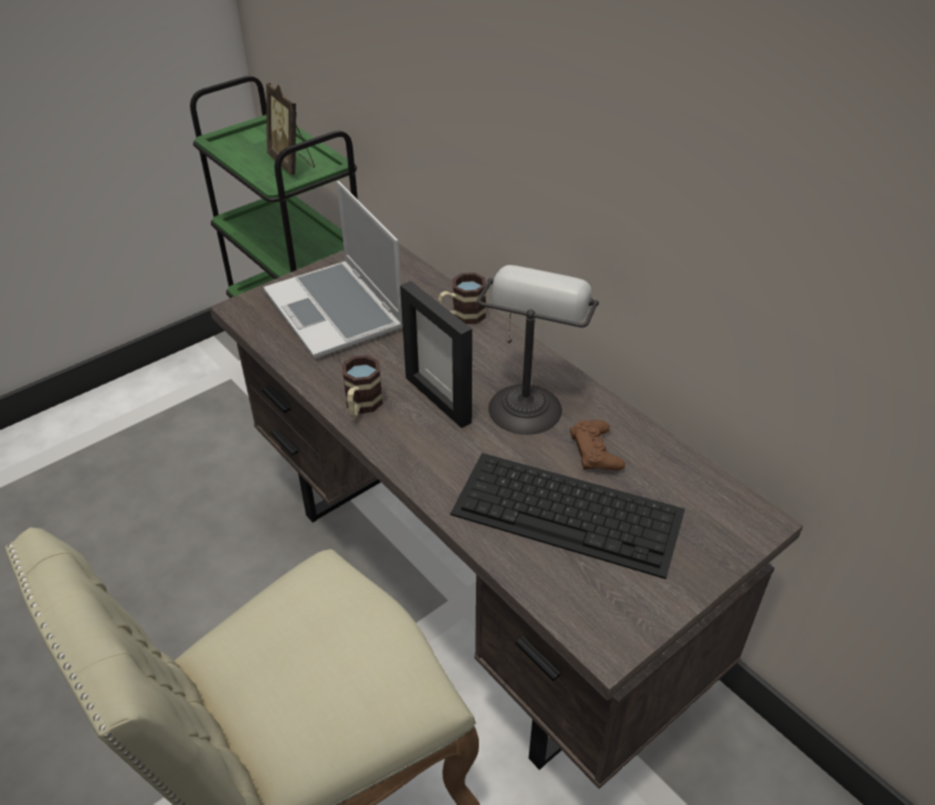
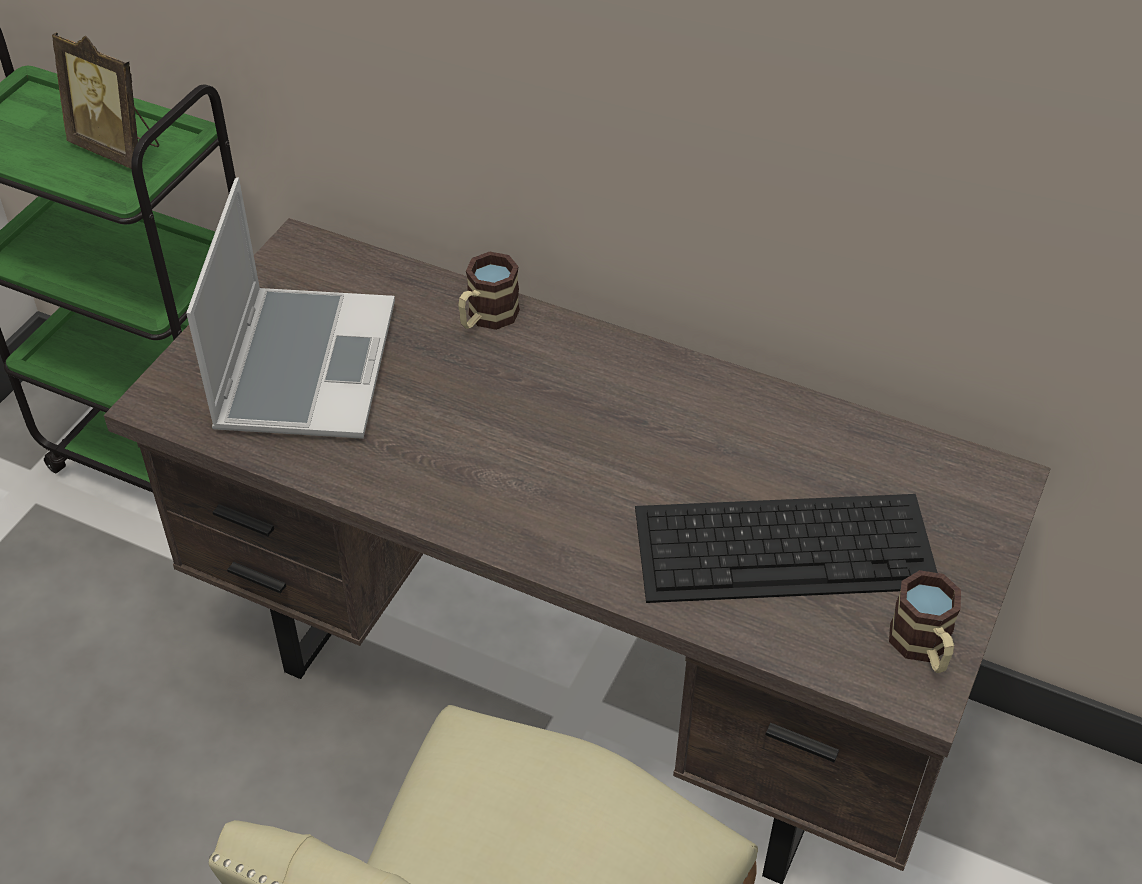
camera: 25 degrees left, 5 degrees up
laptop [263,181,403,359] -> laptop turned 120 degrees counterclockwise [186,177,395,439]
mug [342,355,383,417] -> mug moved to [889,570,961,673]
picture frame [400,281,472,428] -> none
table lamp [477,265,599,435] -> none
brown game controller [570,420,625,471] -> none

